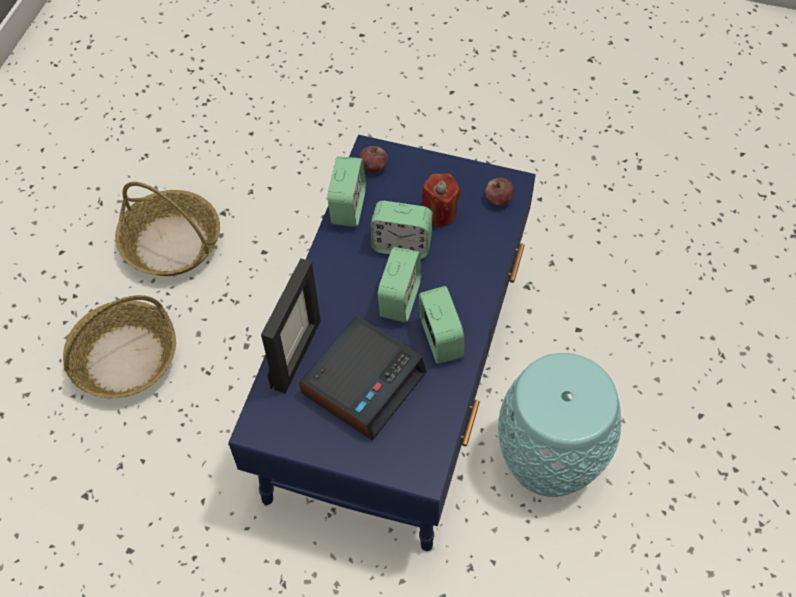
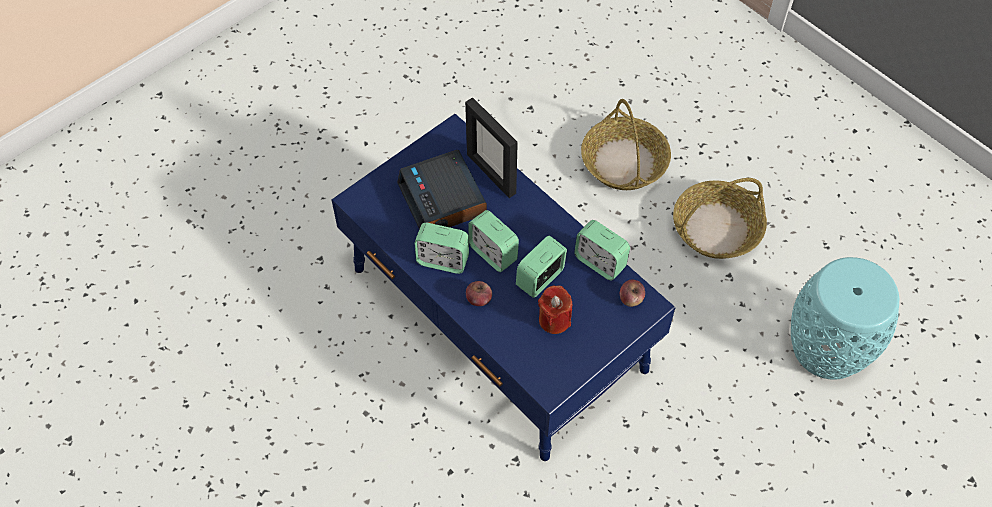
camera: 120 degrees right, 0 degrees up
apple [485,178,514,206] -> apple moved to [466,281,492,306]
turquoise stool [498,353,621,497] -> turquoise stool moved to [791,257,899,380]

